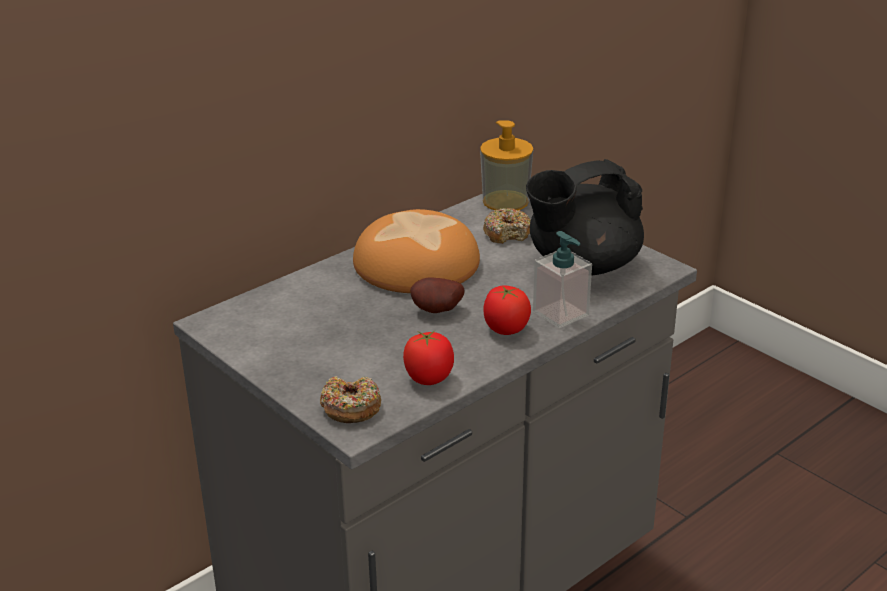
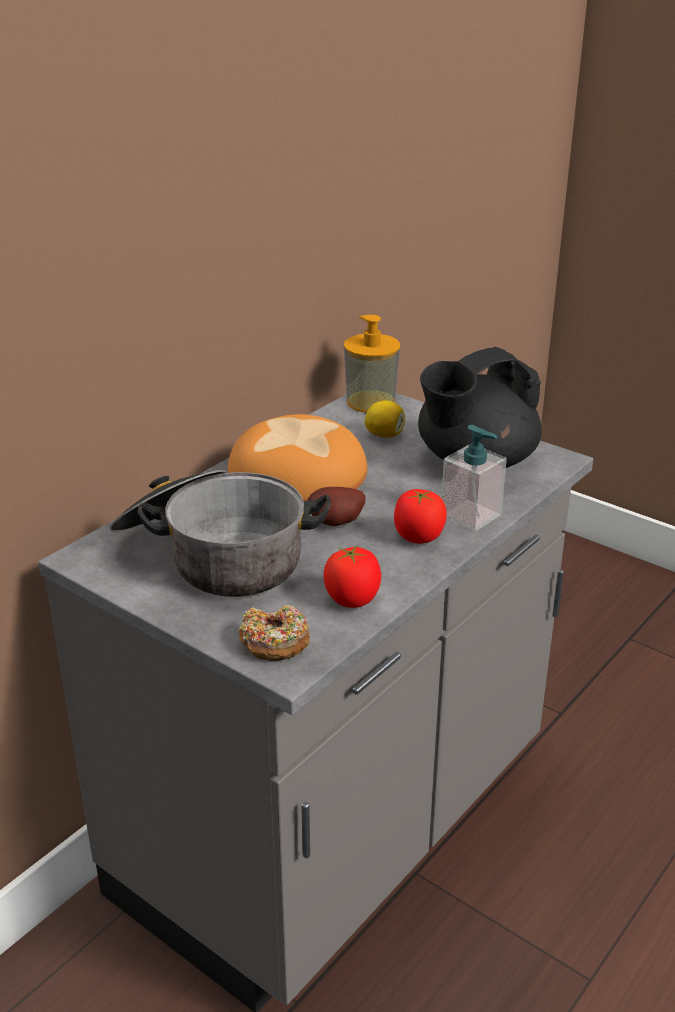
camera: 10 degrees left, 0 degrees up
donut [483,208,531,244] -> lemon [365,400,405,438]
none -> cooking pot [110,470,331,597]

